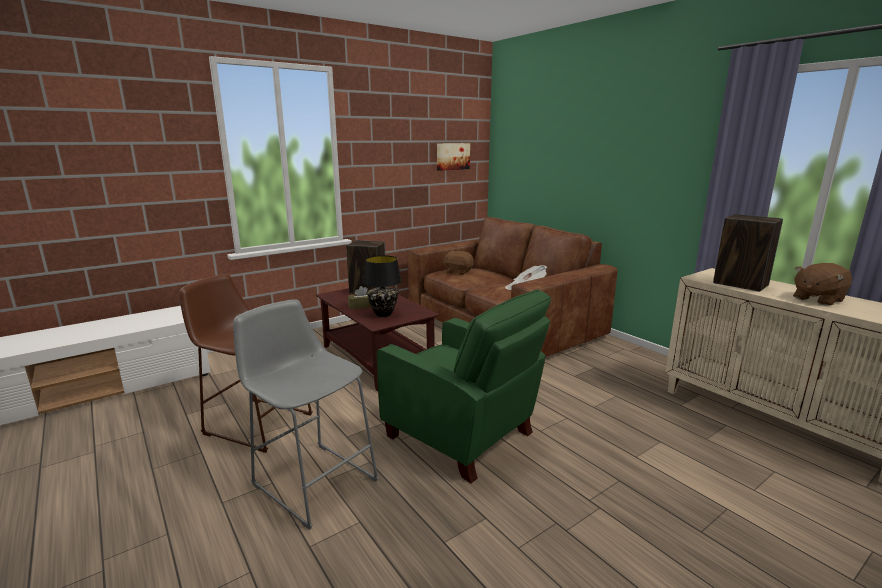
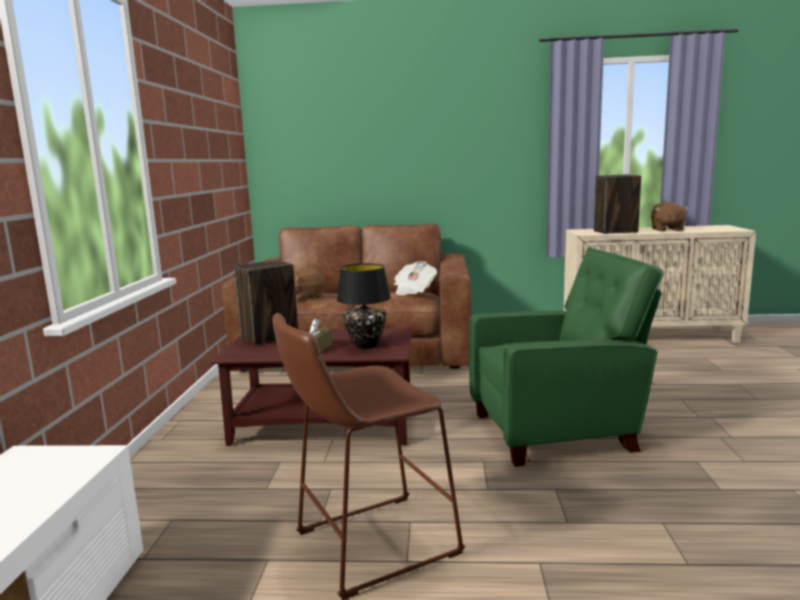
camera: 50 degrees left, 5 degrees down
grey stool [233,299,379,530] -> none
picture [437,143,470,171] -> none

